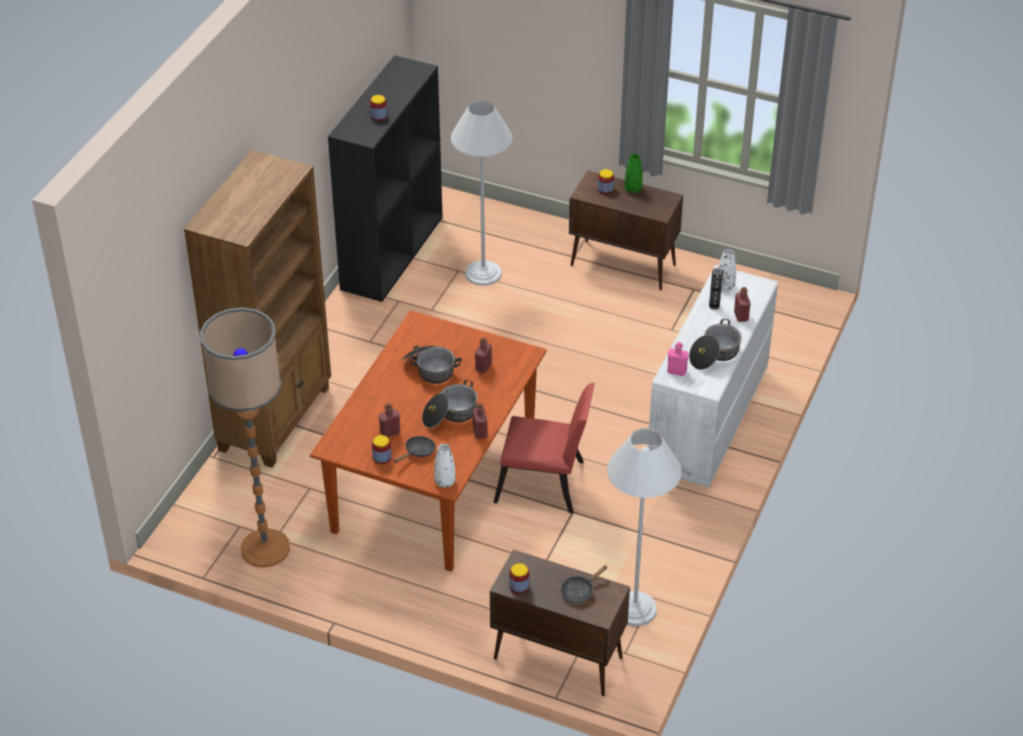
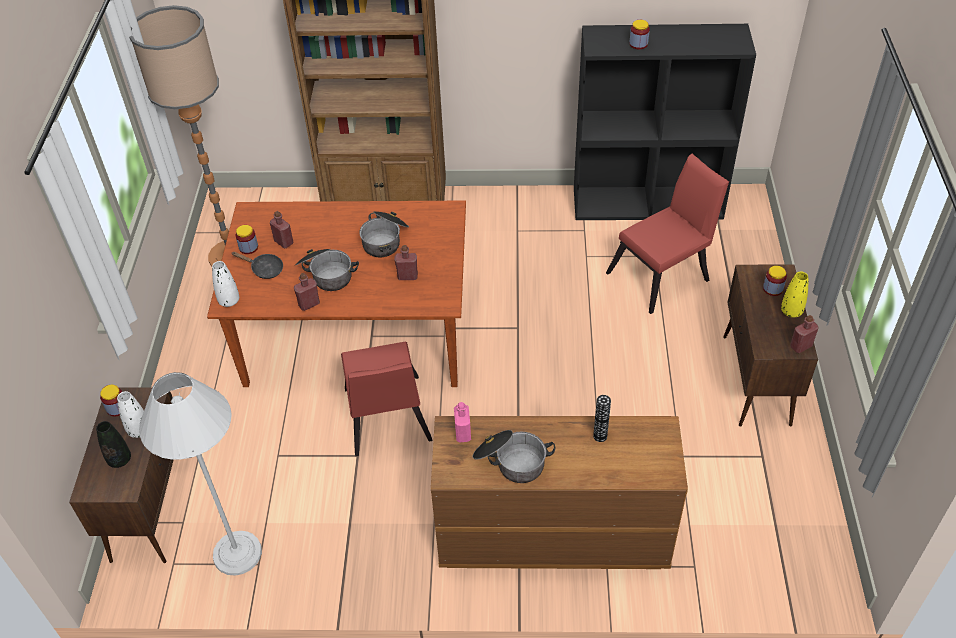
camera: 70 degrees right, 5 degrees up
white floor lamp [451,100,512,286] -> red chair [606,154,729,314]
black frying pan [561,566,607,604] -> black vase [96,421,131,468]
green vase [624,154,643,193] -> yellow vase [781,272,808,318]
white dresser [648,265,778,487] -> brown dresser [431,416,688,569]
white vase [718,249,736,291] -> white vase moved to [117,391,144,438]
red bottle [734,287,751,322] -> red bottle moved to [790,315,818,353]

